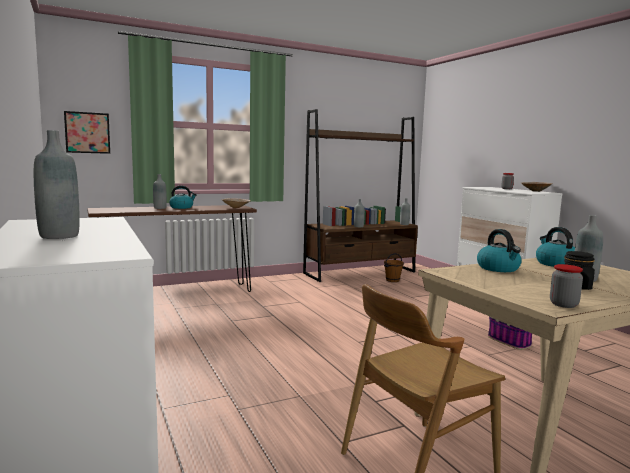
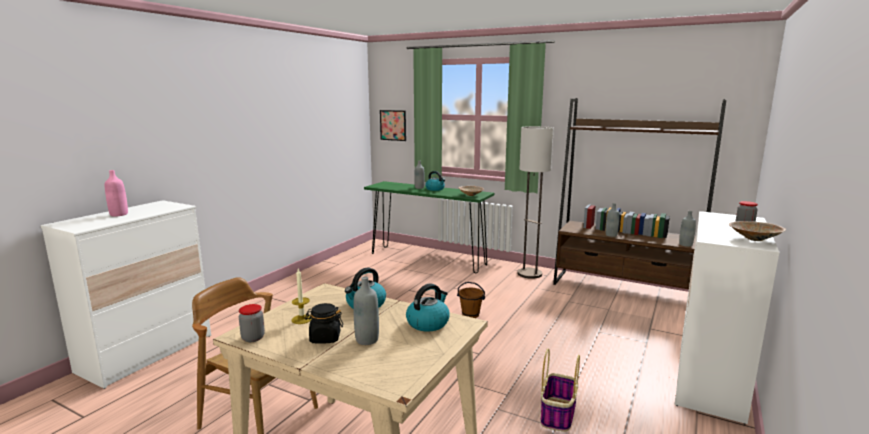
camera: 55 degrees right, 5 degrees up
grey bottle [34,130,80,239] -> pink bottle [105,170,128,216]
brown console table [87,205,257,292] -> green console table [364,181,494,273]
brown bucket [384,253,404,282] -> brown bucket moved to [457,282,485,318]
none -> candle [292,269,312,324]
none -> floor lamp [518,126,554,279]

